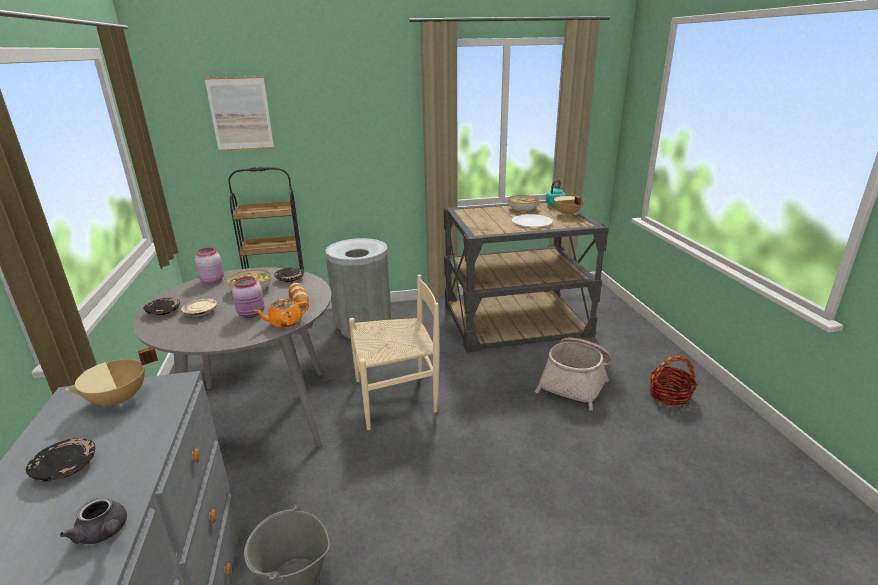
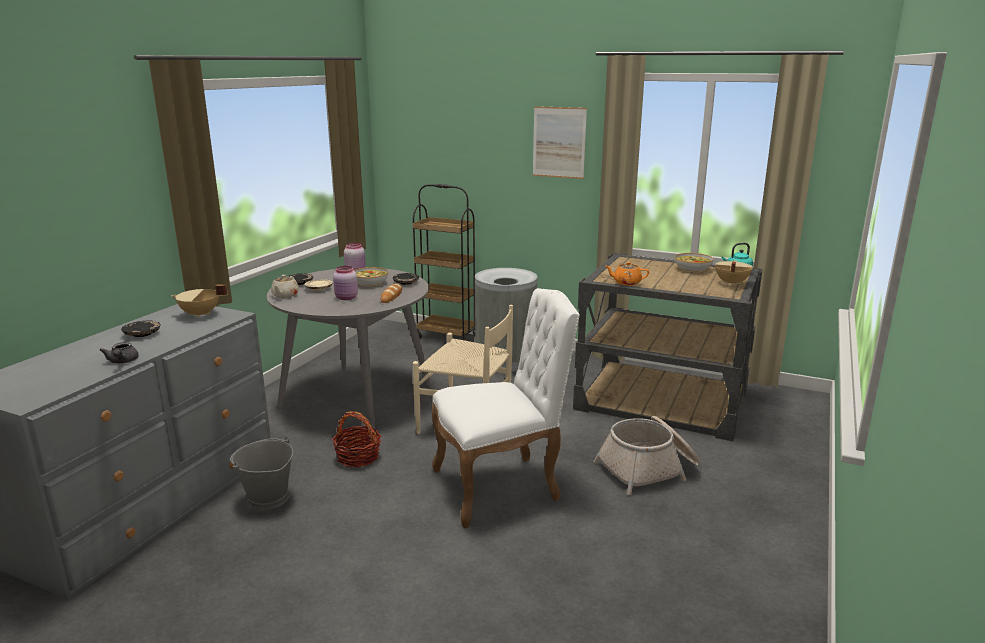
camera: 35 degrees right, 5 degrees down
picture [204,76,274,151] -> picture moved to [533,106,587,179]
orange teapot [253,298,309,328] -> orange teapot moved to [605,262,649,286]
white plate [512,214,553,227] -> none
basket [649,356,698,407] -> basket moved to [332,411,381,467]
none -> beige teapot [271,275,299,298]
none -> white chair [432,288,580,528]

